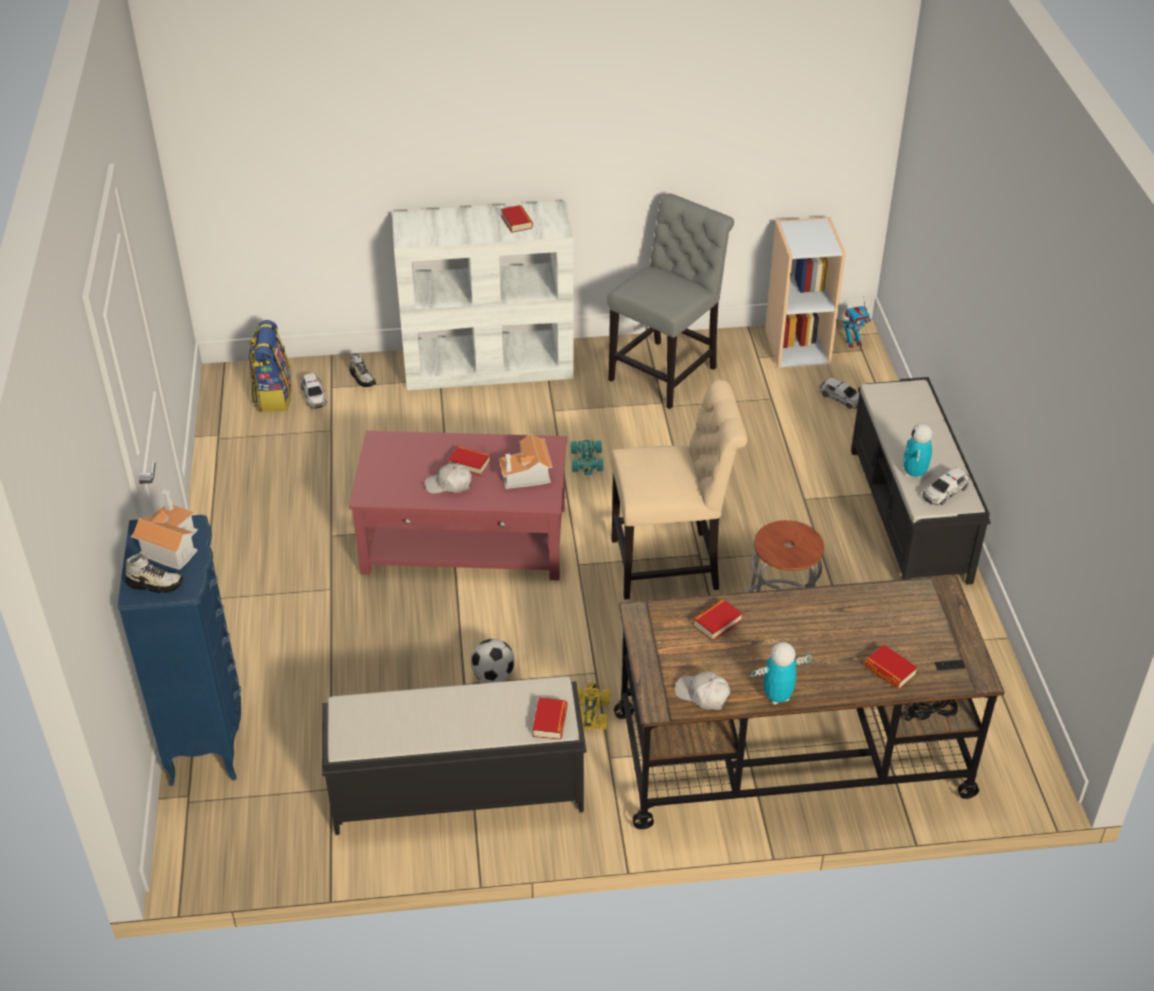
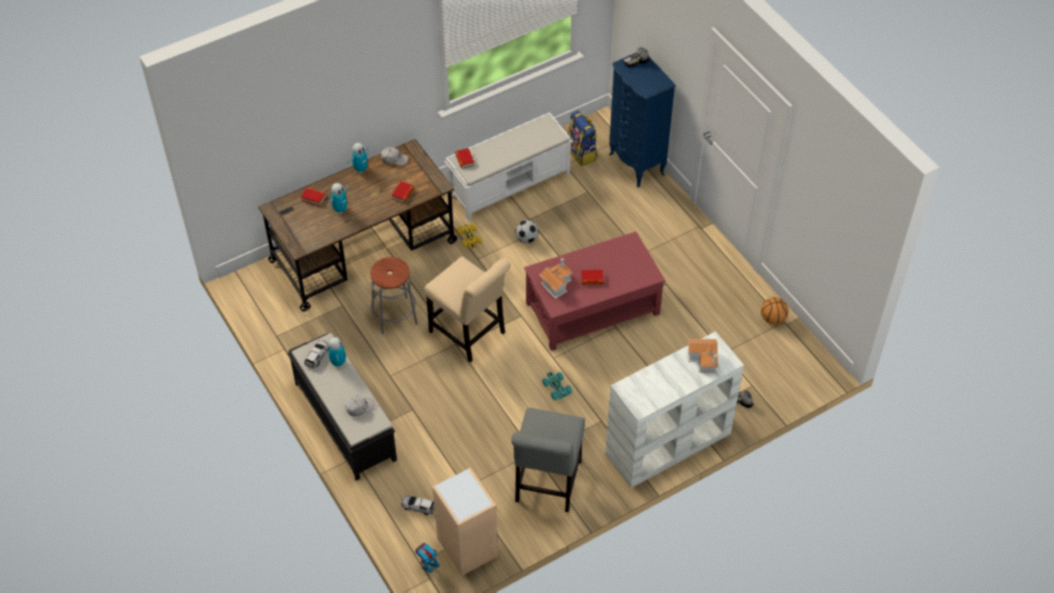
camera: 155 degrees right, 10 degrees up
toy house [131,489,198,570] -> toy house moved to [688,339,719,373]
backpack [249,320,292,412] -> backpack moved to [568,111,598,166]
toy car [301,373,327,409] -> none
black bench [322,676,586,835] -> white bench [444,112,572,220]
white cap [425,463,471,493] -> white cap moved to [345,396,375,416]
book [501,205,533,233] -> none
beige chair [611,380,747,599] -> beige chair turned 105 degrees counterclockwise [424,256,511,363]
none -> toy robot [327,183,350,214]
none -> basketball [761,297,789,324]

